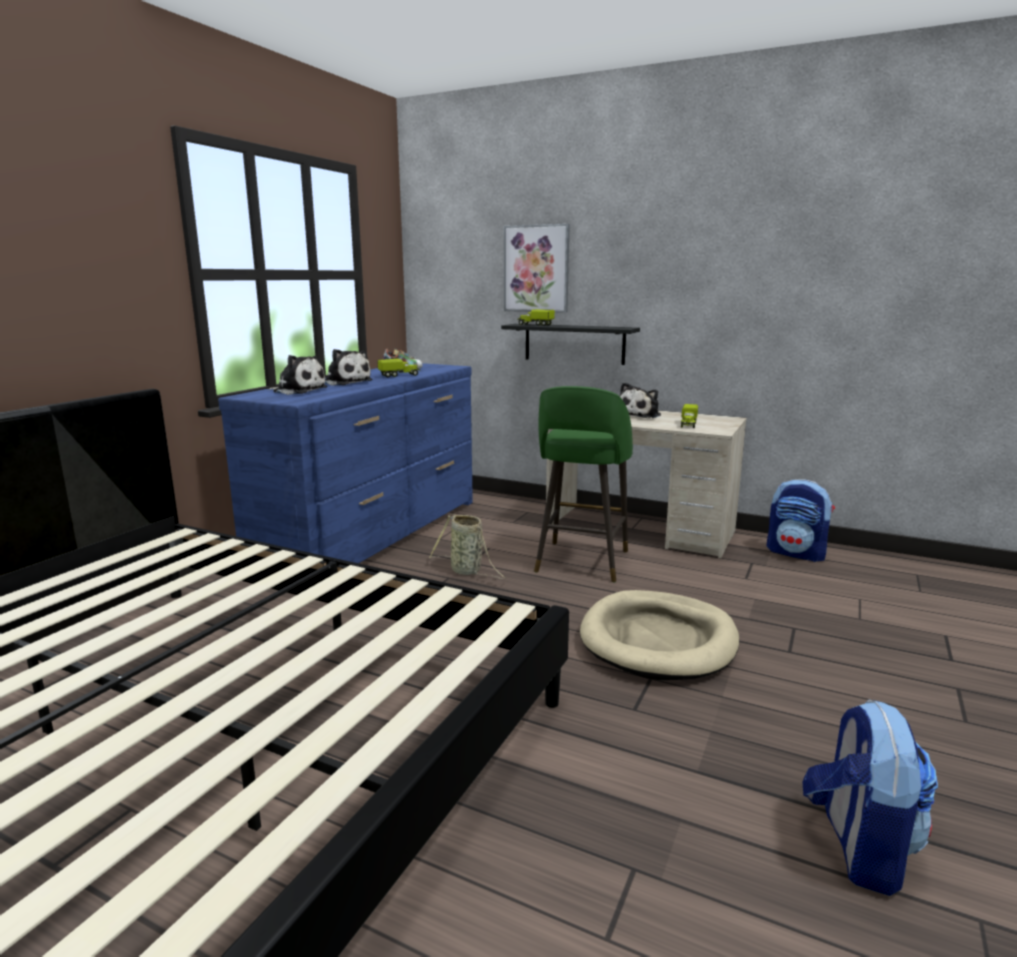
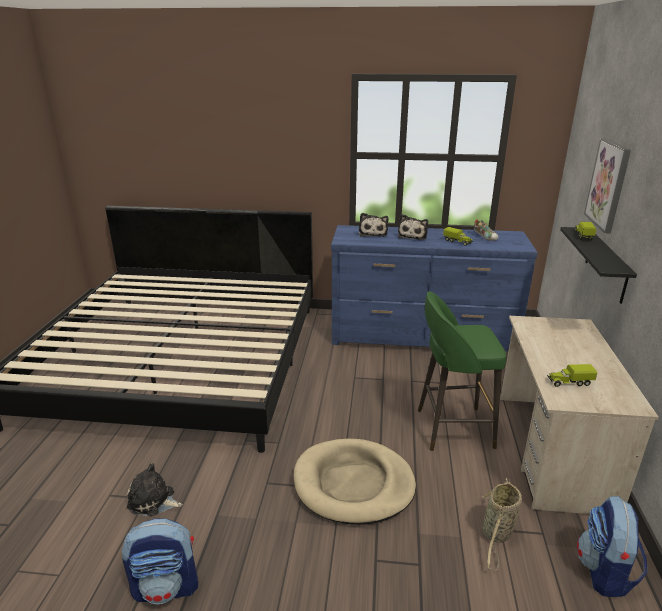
camera: 70 degrees right, 10 degrees up
basket [429,514,506,579] -> basket moved to [482,478,522,571]
plush toy [620,382,661,418] -> plush toy moved to [127,463,183,517]

